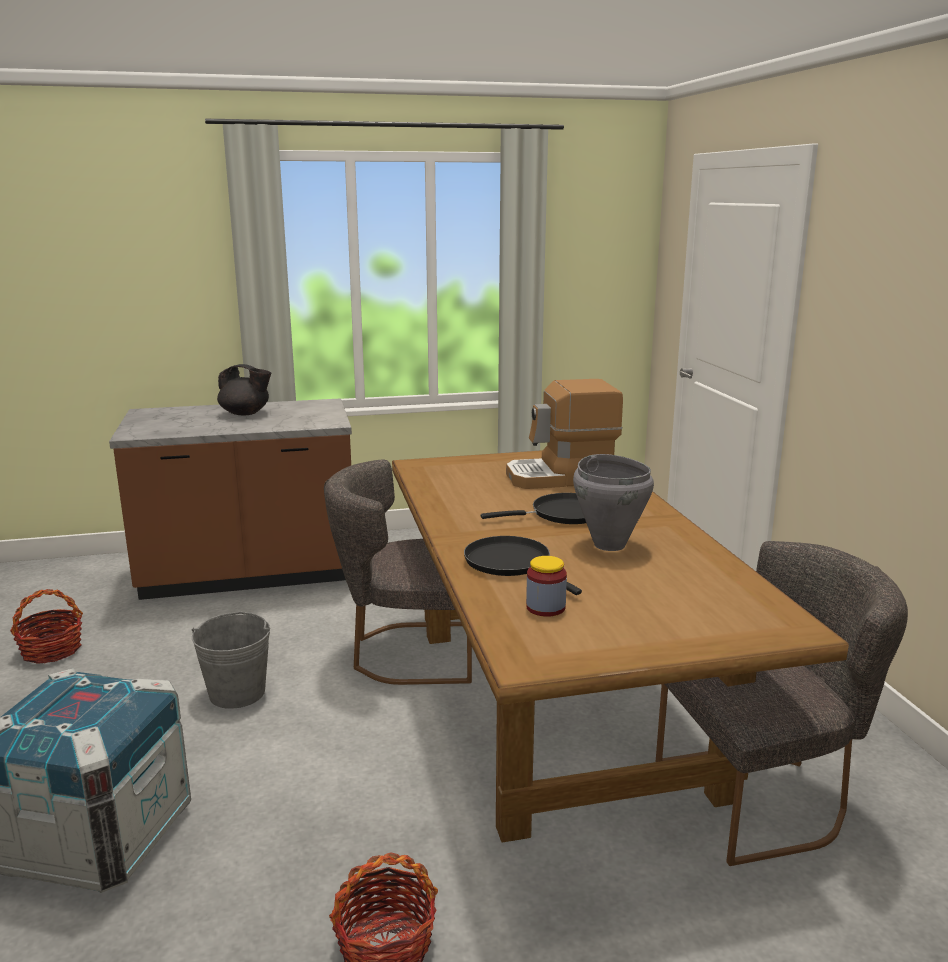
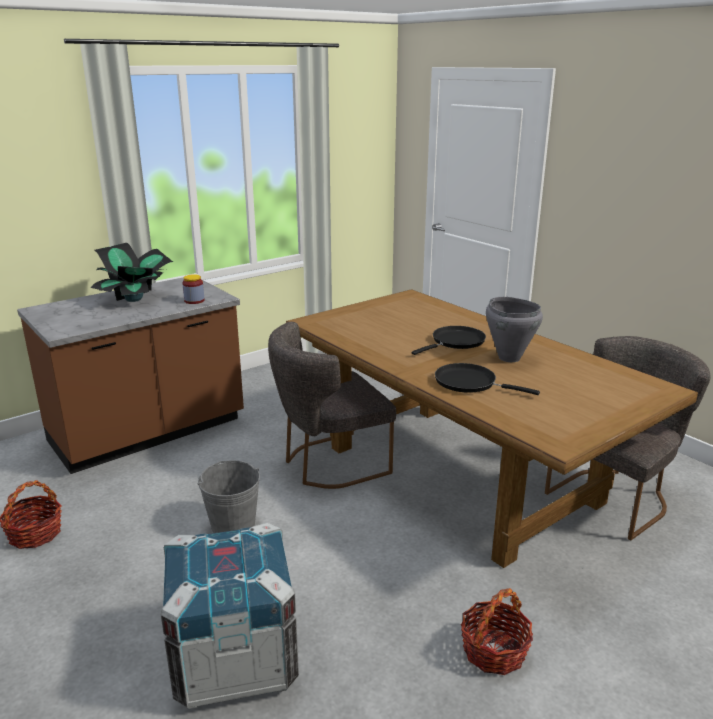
camera: 25 degrees left, 5 degrees up
black teapot [217,364,271,416] -> potted plant [91,243,173,302]
coffee machine [506,379,623,489] -> none
jar [526,556,567,617] -> jar moved to [183,274,204,304]

